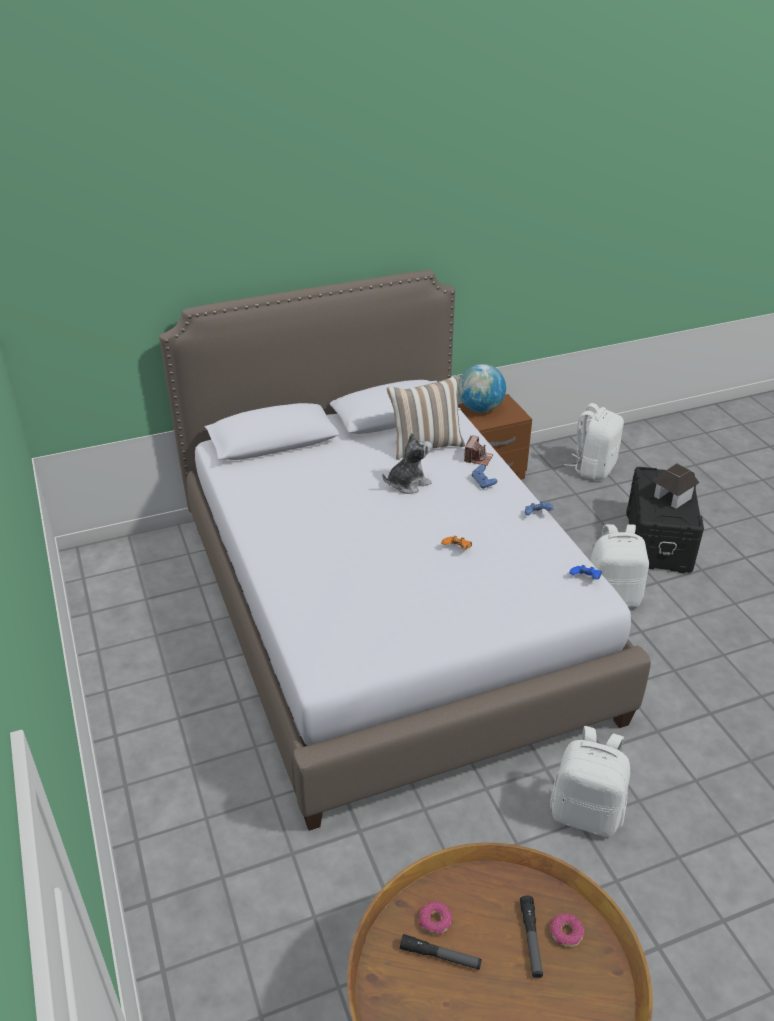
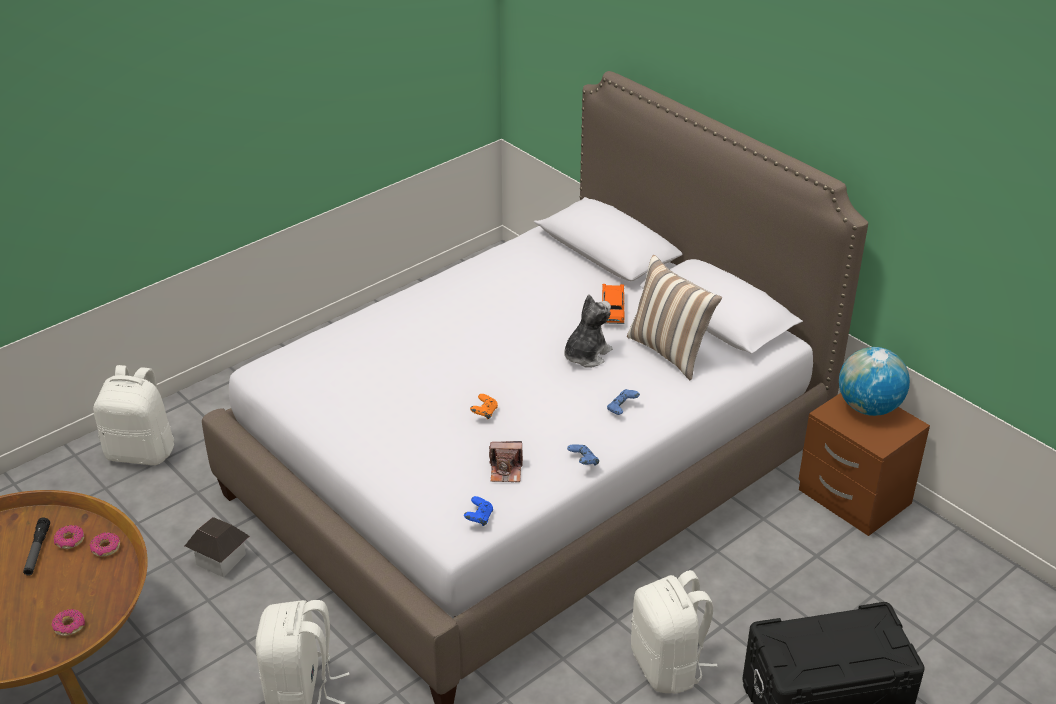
camera: 70 degrees right, 0 degrees up
plush toy [383,433,432,494] -> plush toy turned 90 degrees counterclockwise [564,294,613,368]
camera [464,435,493,466] -> camera moved to [489,441,523,482]
flashlight [520,895,543,979] -> none
white backpack [564,403,624,480] -> white backpack moved to [93,365,174,465]
toy house [652,464,699,509] -> toy house moved to [185,517,250,578]
none -> donut [89,533,120,557]
none -> orange toy car [602,284,625,324]

